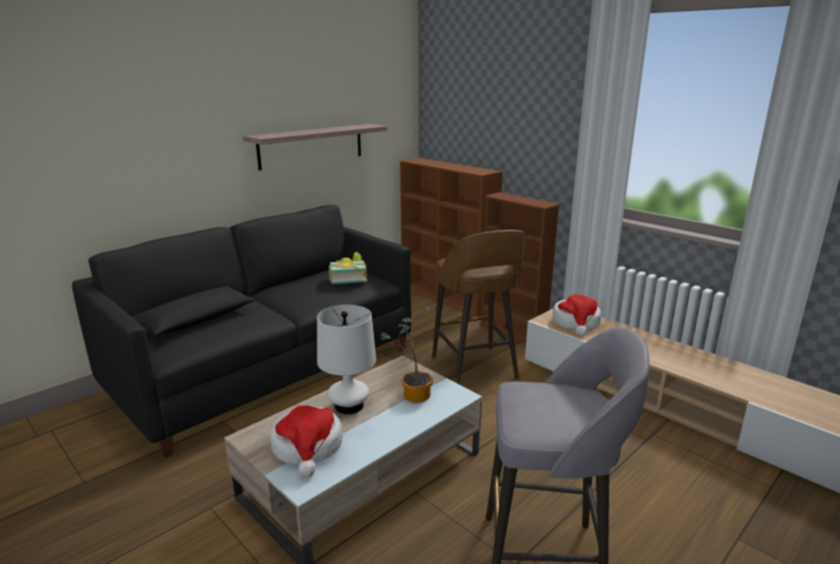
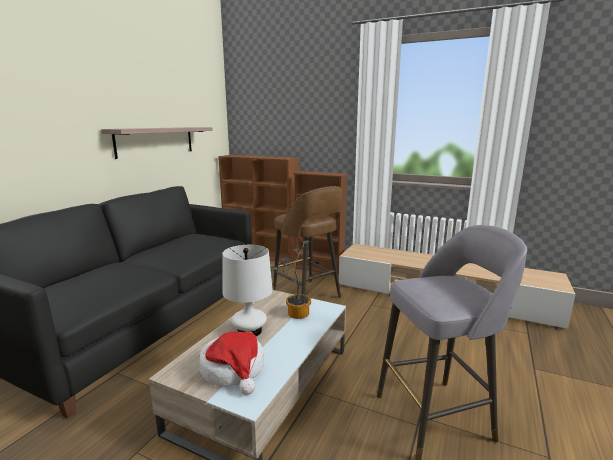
camera: 20 degrees left, 5 degrees down
black pillow [132,287,256,335] -> none
book [329,252,368,284] -> none
hat [552,294,601,336] -> none

